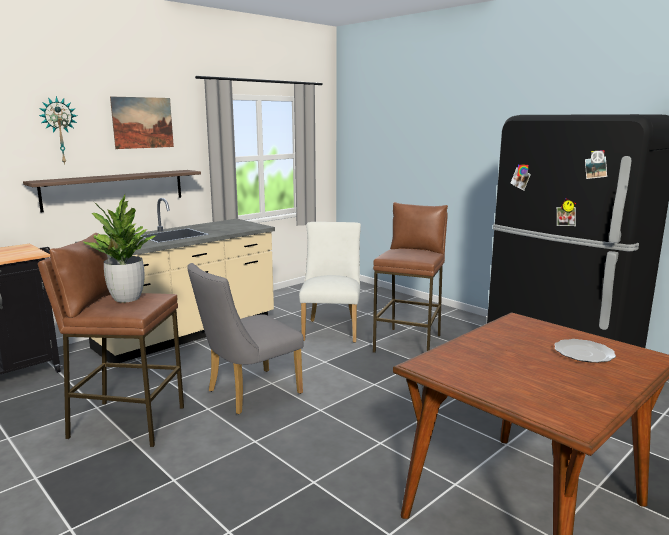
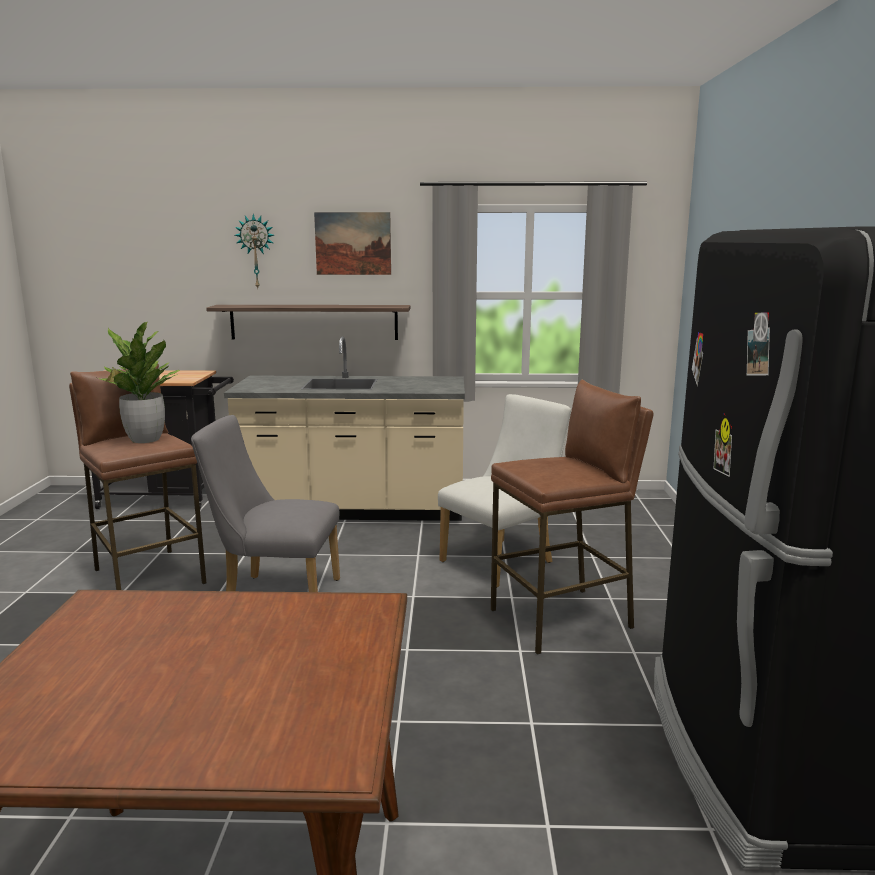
camera: 45 degrees right, 0 degrees up
plate [554,339,616,363] -> none

